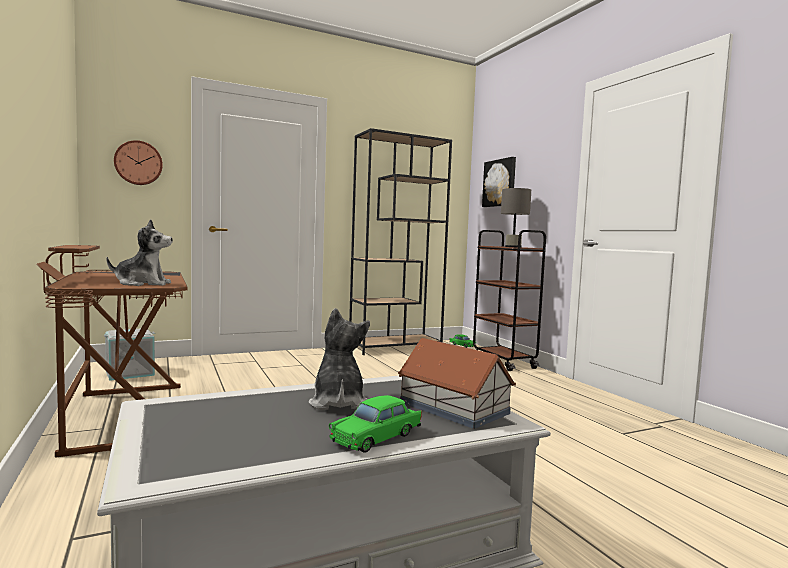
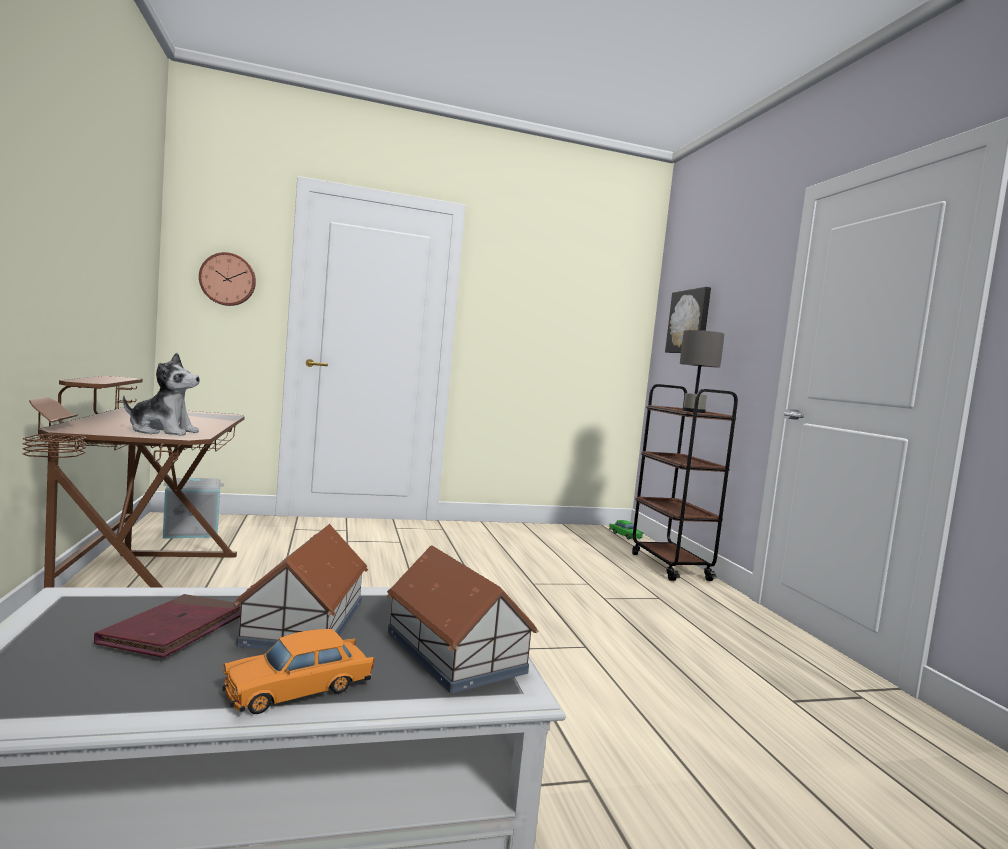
camera: 10 degrees right, 0 degrees up
plush toy [308,308,370,410] -> toy house [234,524,368,650]
green toy car [329,395,422,453] -> orange toy car [223,629,374,714]
bookcase [349,128,452,355] -> none
none -> red book [94,594,241,658]

